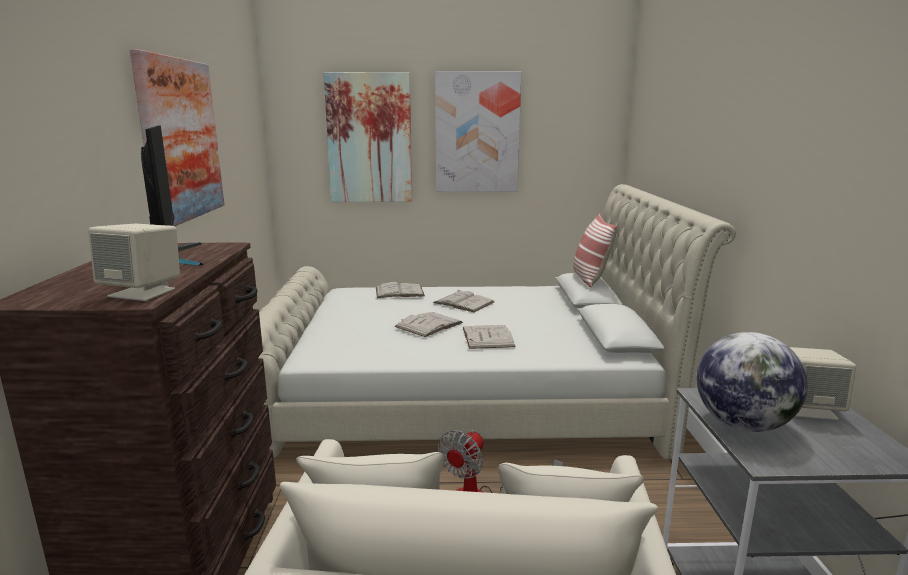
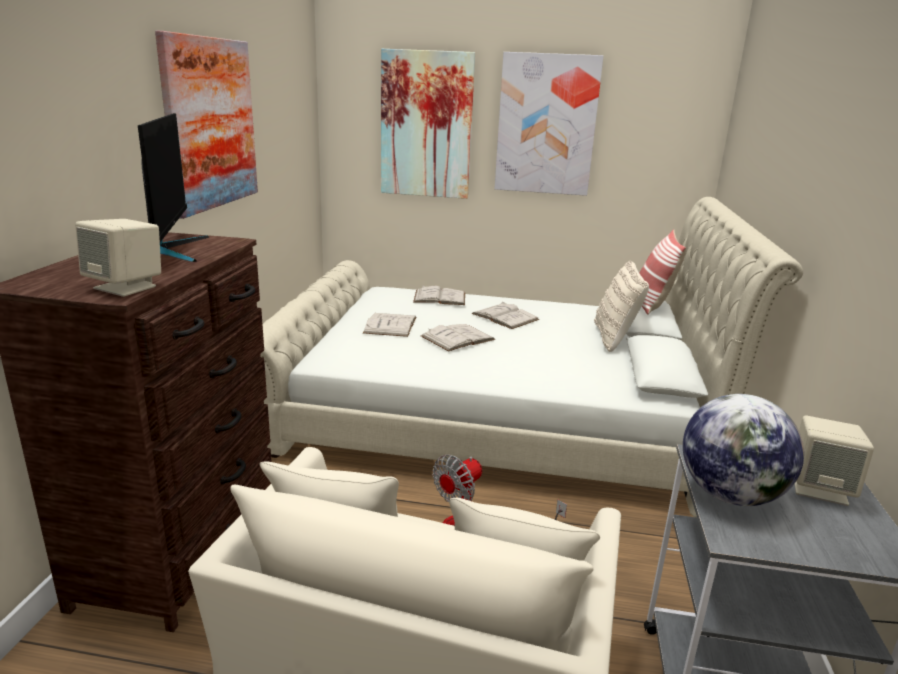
camera: 10 degrees right, 5 degrees up
white book [462,325,516,349] -> white book moved to [363,313,416,337]
none -> beige pillow [594,261,649,352]

